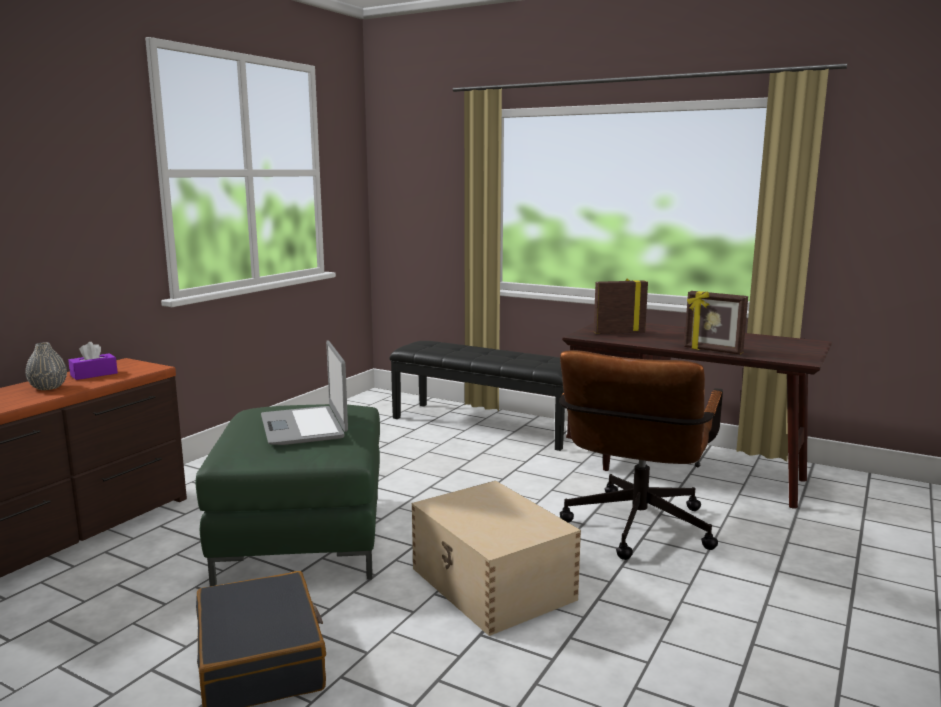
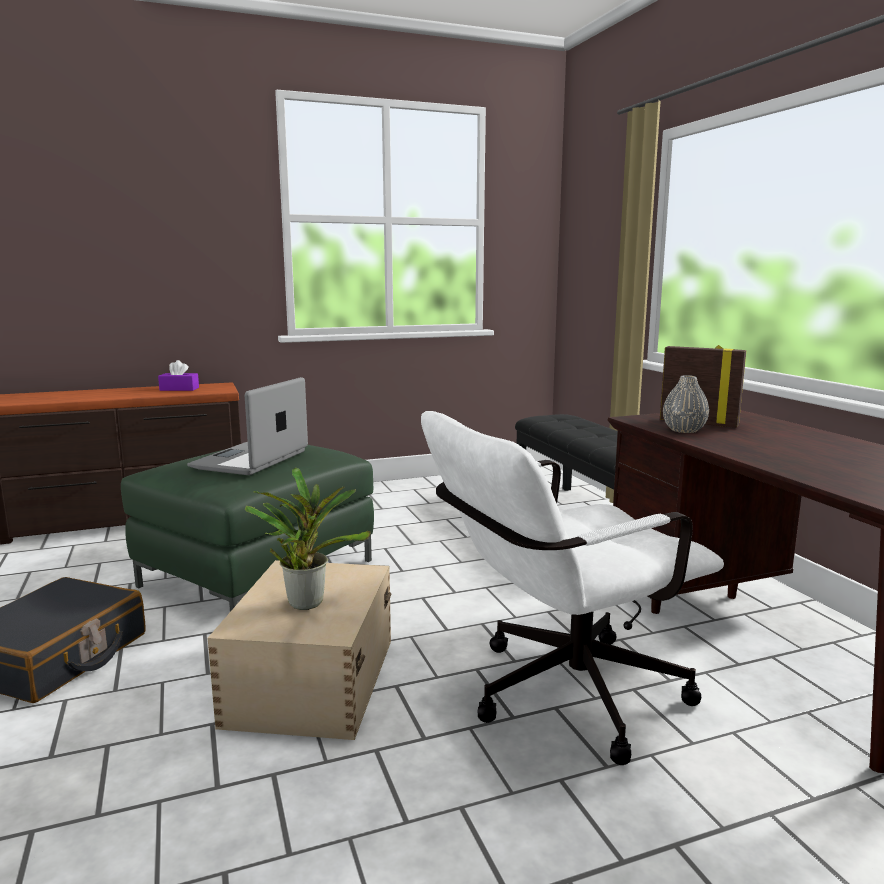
camera: 40 degrees right, 0 degrees up
grey vase [25,342,67,390] -> grey vase moved to [663,375,709,433]
brown office chair [559,350,723,560] -> white office chair [421,411,724,765]
picture frame [684,291,748,355] -> none
none -> potted plant [245,468,371,610]

